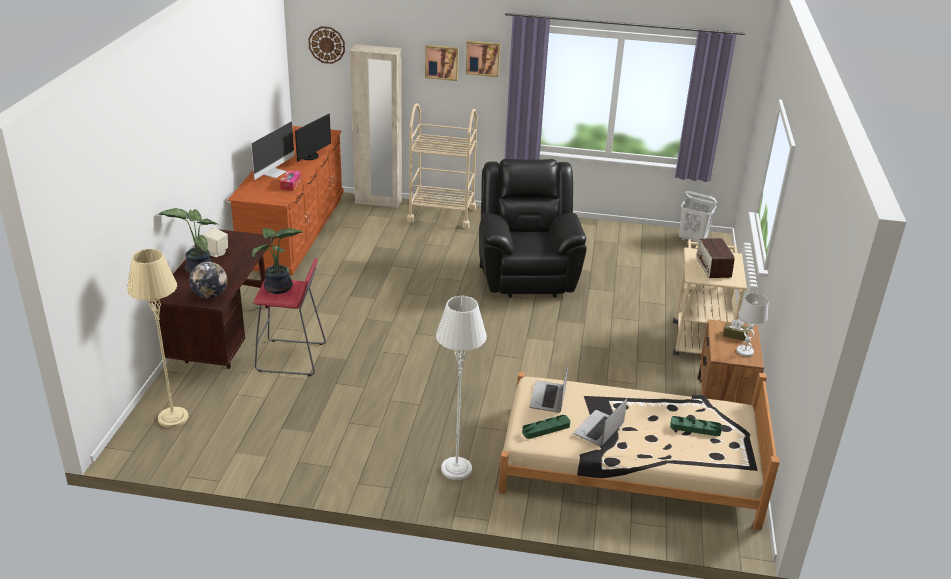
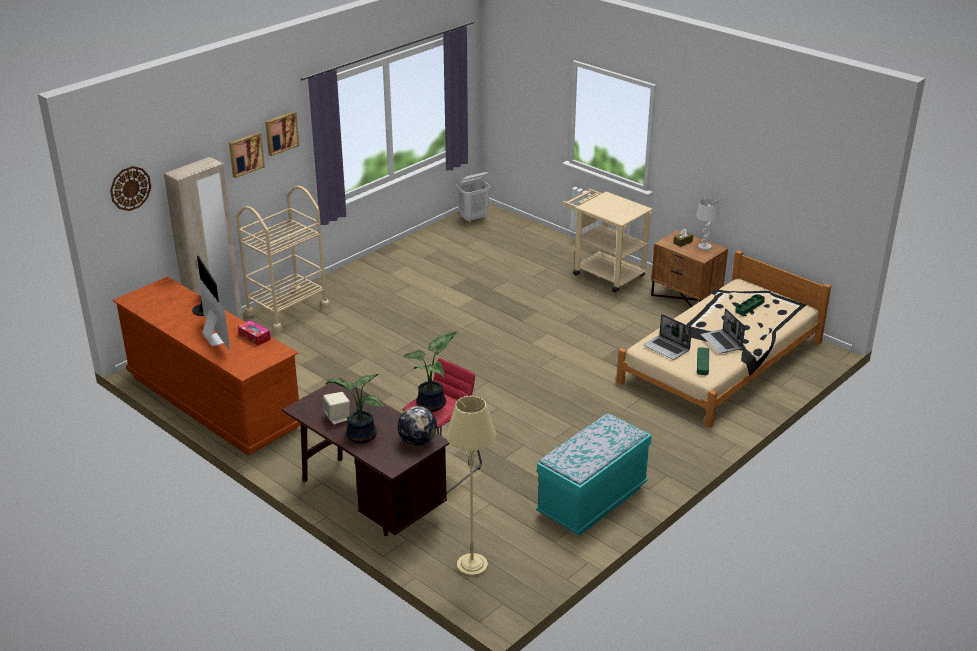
camera: 55 degrees left, 0 degrees up
white floor lamp [436,296,487,480] -> none
black armchair [479,159,587,298] -> none
radio [696,238,735,278] -> none
none -> turquoise bench [536,414,652,536]

